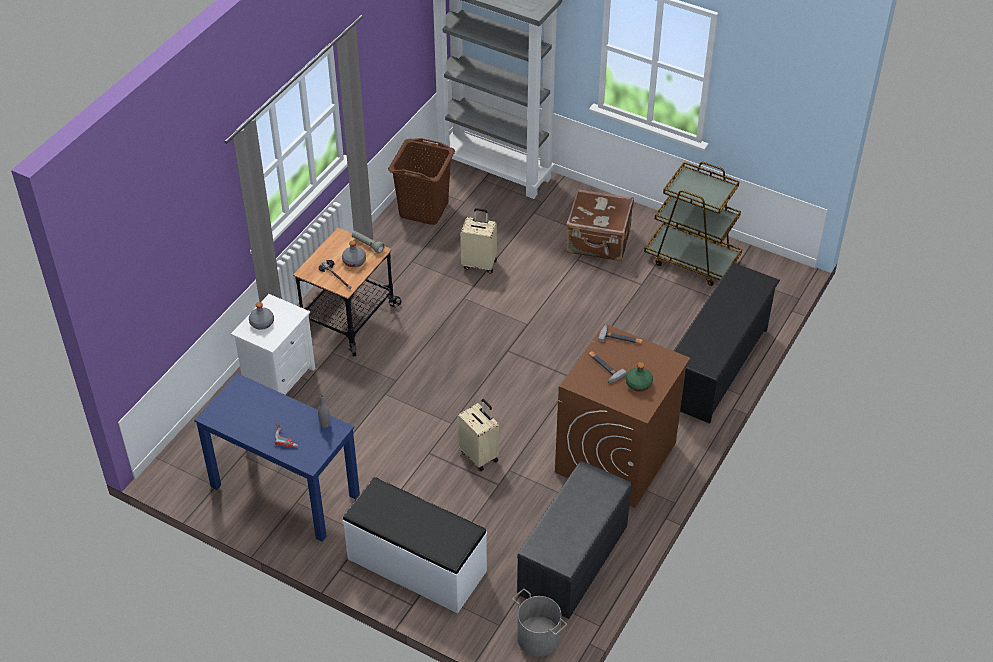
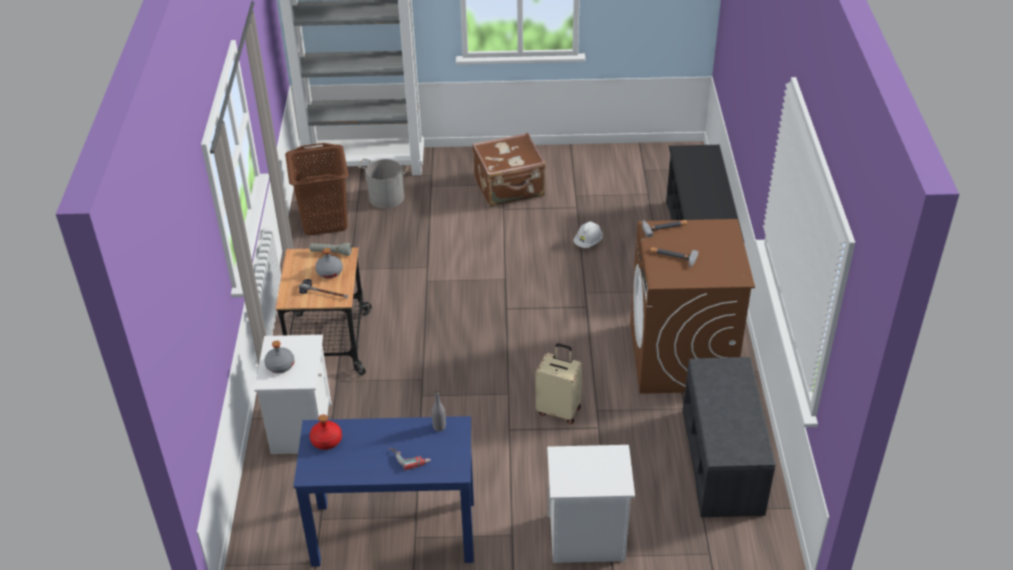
camera: 30 degrees left, 5 degrees down
white bench [343,477,487,613] -> white nightstand [547,445,635,563]
beige suitcase [460,208,497,274] -> none
grey bucket [512,589,567,657] -> grey bucket moved to [358,159,409,209]
green bottle [626,362,653,392] -> none
brown cart [644,162,742,286] -> none
none -> red bottle [310,415,342,450]
none -> white hard hat [573,222,603,248]

